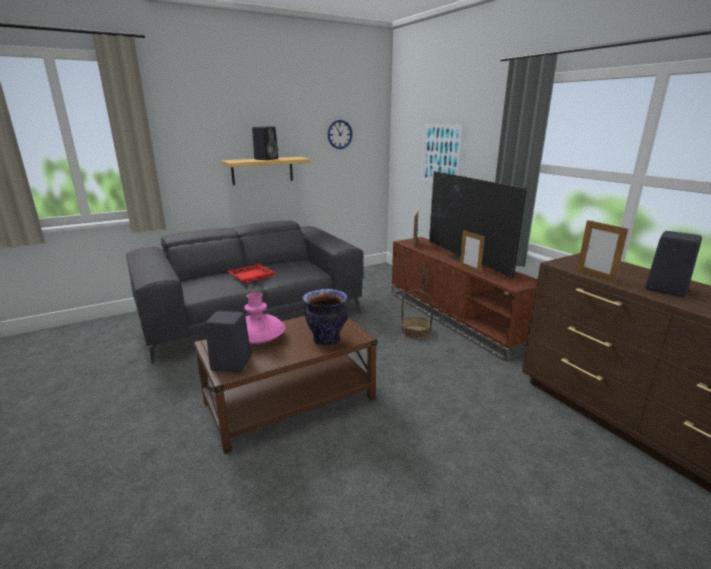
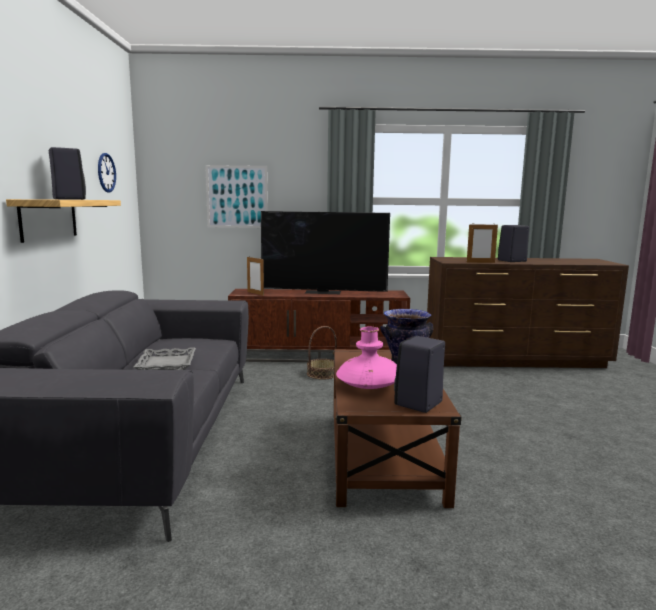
camera: 60 degrees left, 10 degrees down
red tray [228,263,276,283] -> grey tray [134,348,196,370]
picture frame [460,230,485,274] -> none

